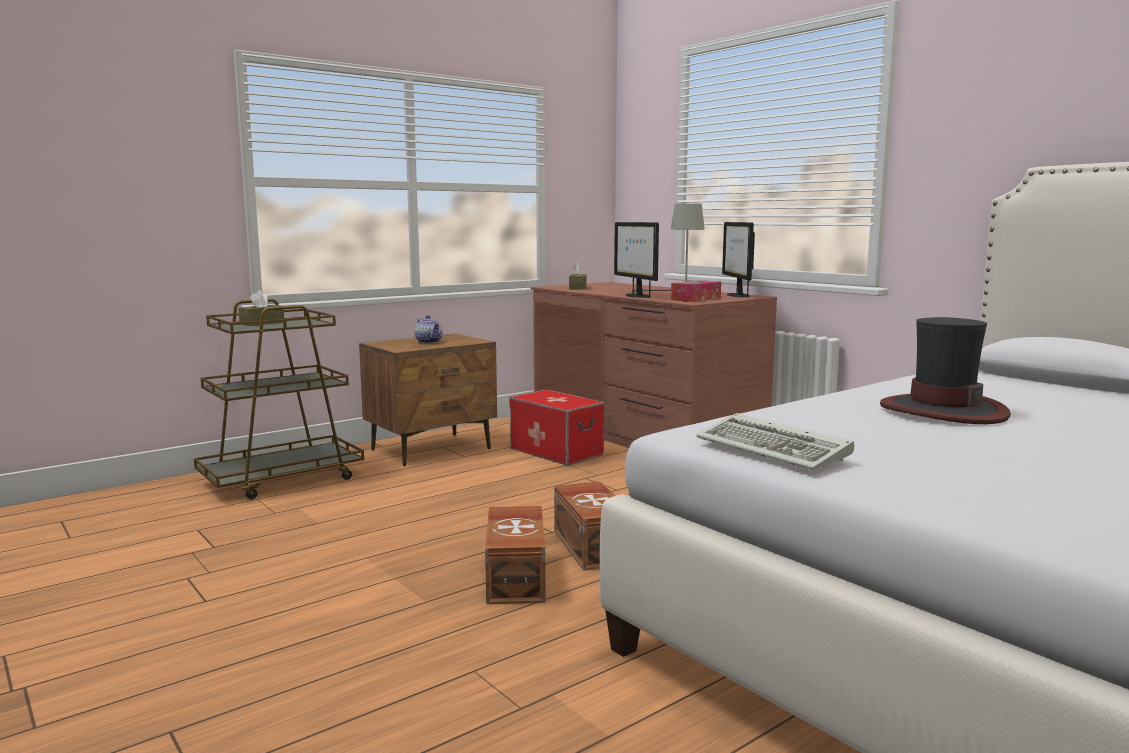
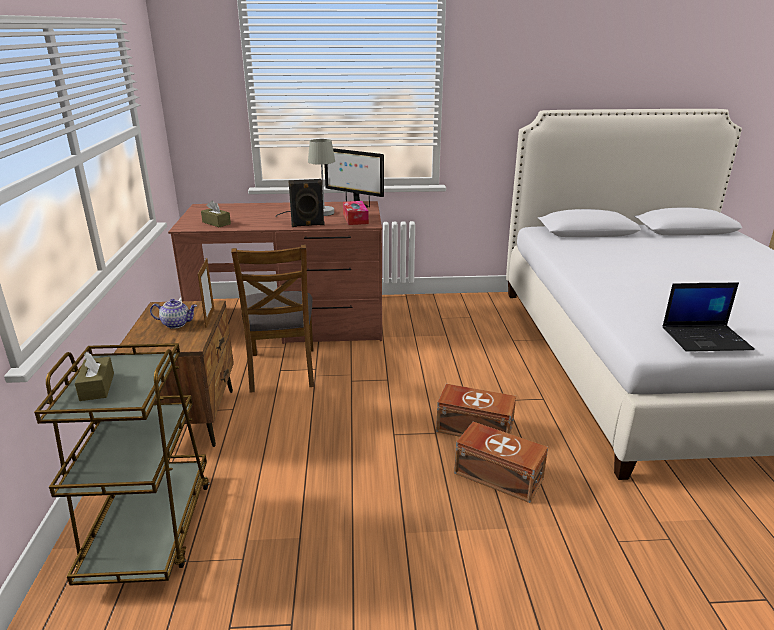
camera: 55 degrees left, 15 degrees up
storage box [509,390,605,465] -> brown chair [231,245,314,393]
monitor [614,222,659,298] -> black speaker [288,179,325,227]
keyboard [697,413,854,471] -> laptop [663,282,755,352]
hat [880,317,1011,424] -> none
none -> picture frame [198,258,214,328]

